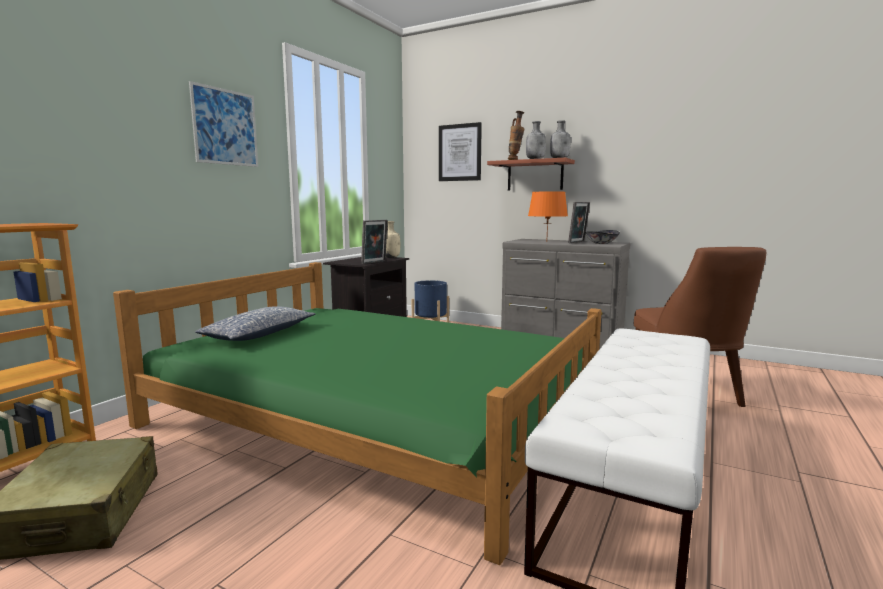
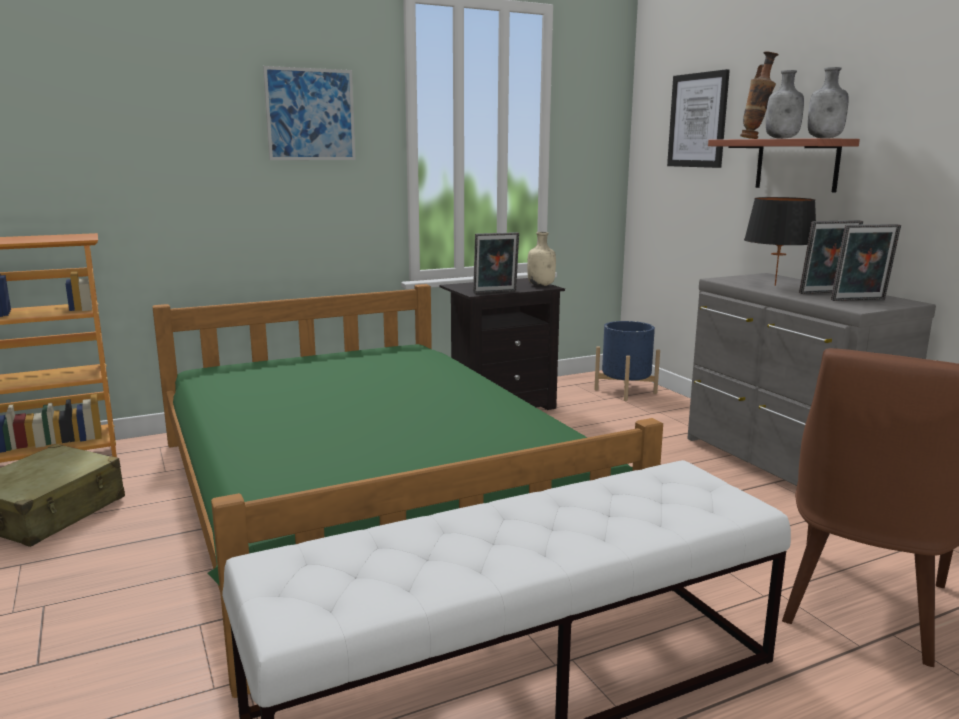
camera: 35 degrees right, 5 degrees up
pillow [195,306,315,341] -> none
orange table lamp [528,191,568,234] -> black table lamp [744,197,816,286]
bowl [585,230,620,244] -> picture frame [831,224,901,301]

